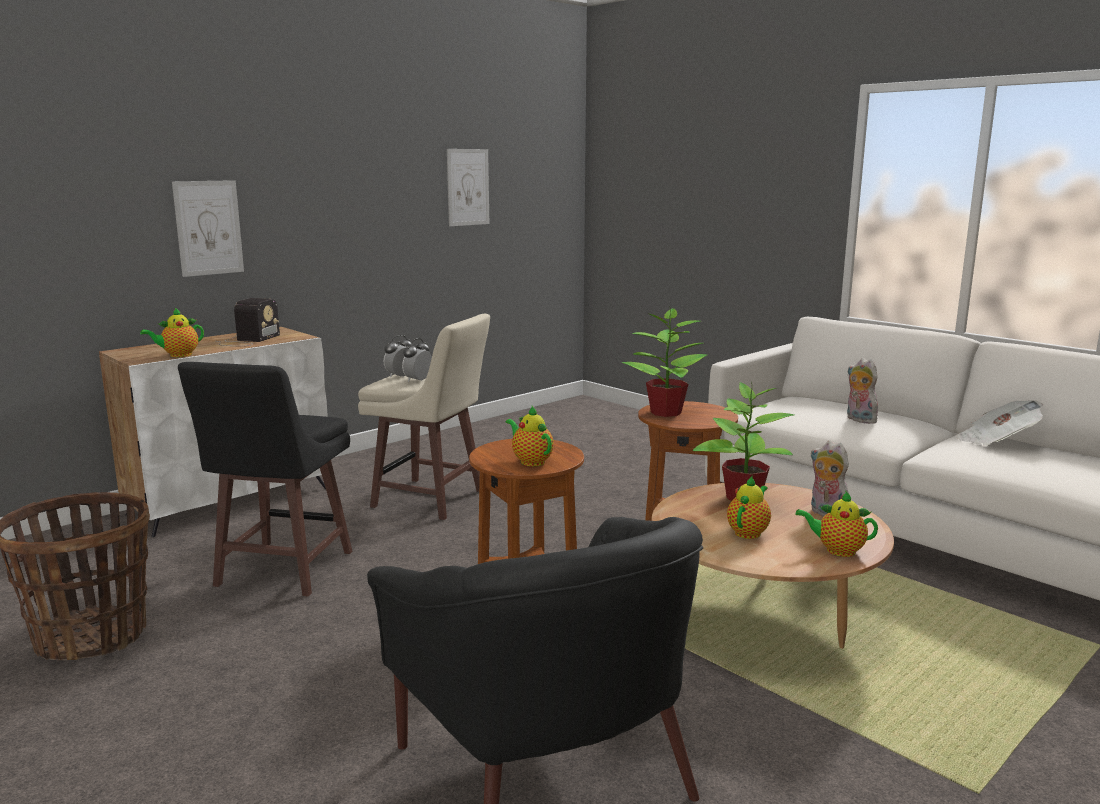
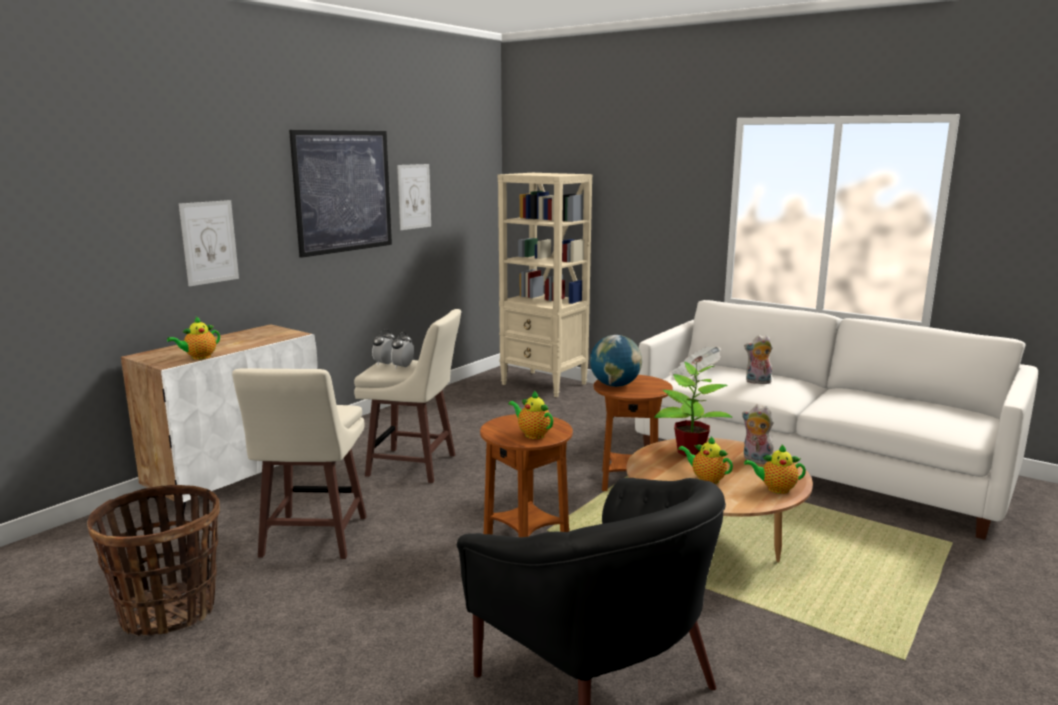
camera: 10 degrees left, 0 degrees up
black stool [178,362,353,596] -> beige stool [232,368,367,559]
radio [218,298,280,346] -> none
potted plant [622,308,707,417] -> globe [590,335,642,387]
teapot [727,476,771,539] -> teapot turned 75 degrees counterclockwise [678,436,733,484]
plush toy [847,358,878,424] -> plush toy turned 45 degrees counterclockwise [744,335,773,384]
newspaper [956,400,1043,446] -> newspaper moved to [669,346,722,377]
none -> picture [289,130,392,258]
none -> beige bookcase [498,173,592,397]

